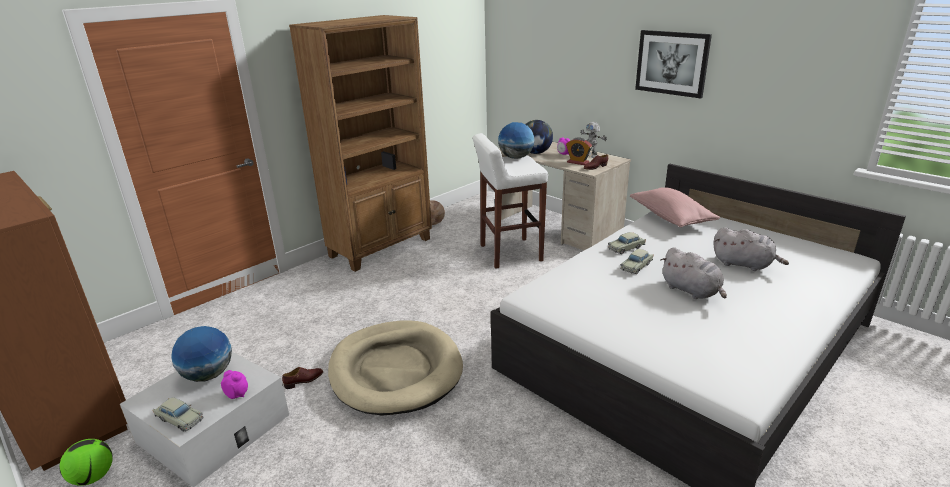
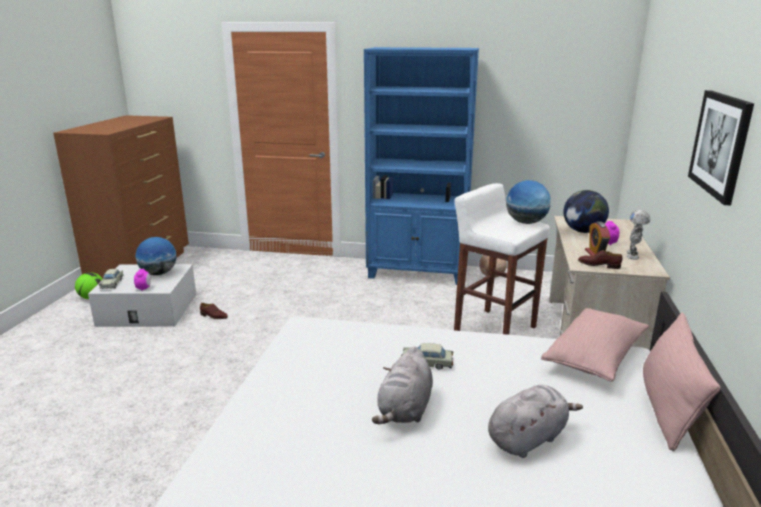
camera: 55 degrees right, 5 degrees down
brown bookcase [289,15,432,272] -> blue bookcase [364,47,479,285]
beige dog bed [328,320,463,416] -> none
beige toy car [608,232,646,254] -> none
grey plush toy [713,227,789,271] -> grey plush toy turned 120 degrees counterclockwise [488,385,583,458]
none -> pink pillow [643,313,721,451]

